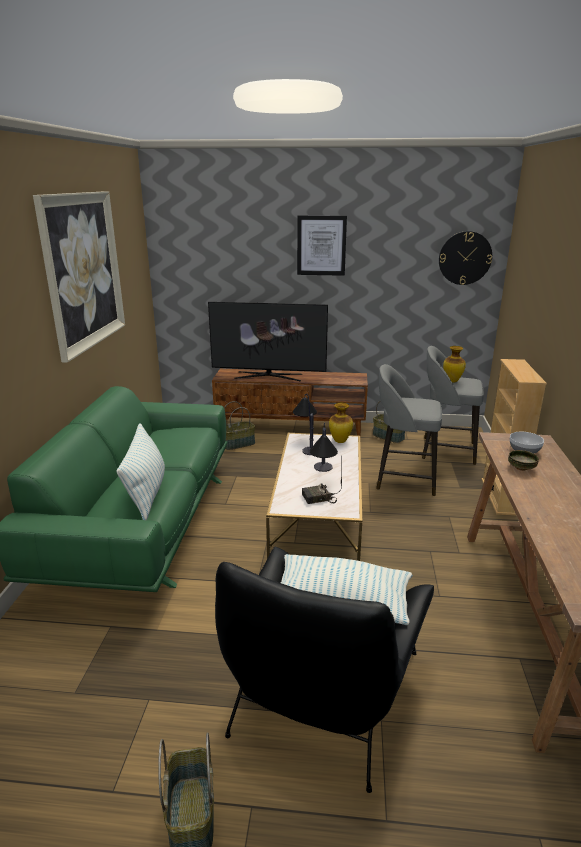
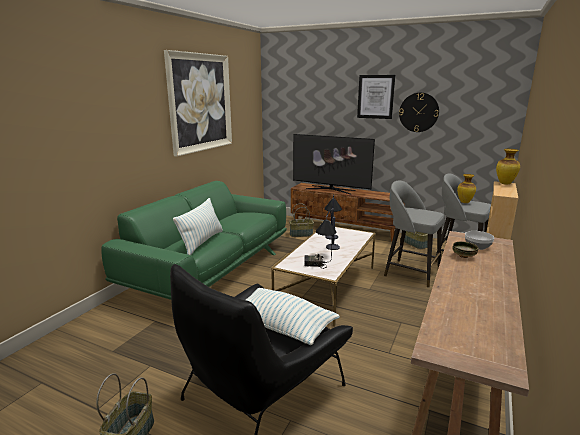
camera: 20 degrees right, 5 degrees down
vase [329,403,353,443] -> vase moved to [496,149,520,185]
wall clock [439,231,492,285] -> wall clock moved to [399,92,439,132]

